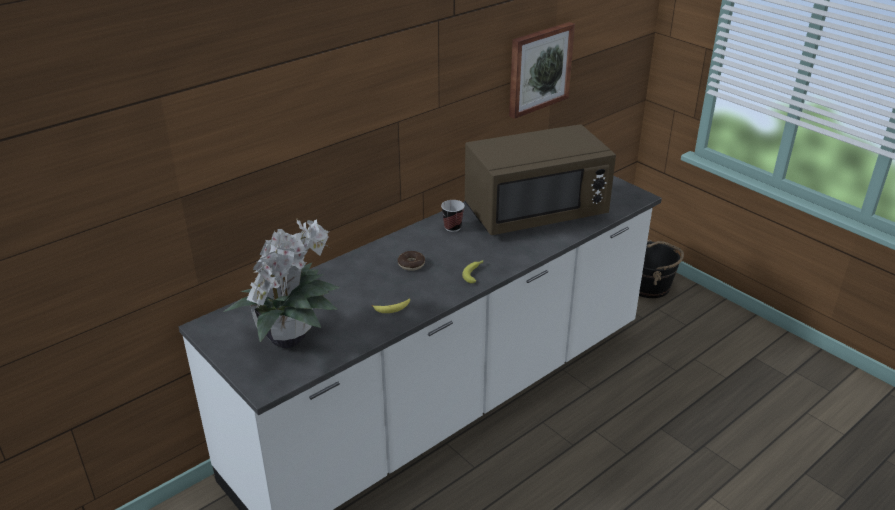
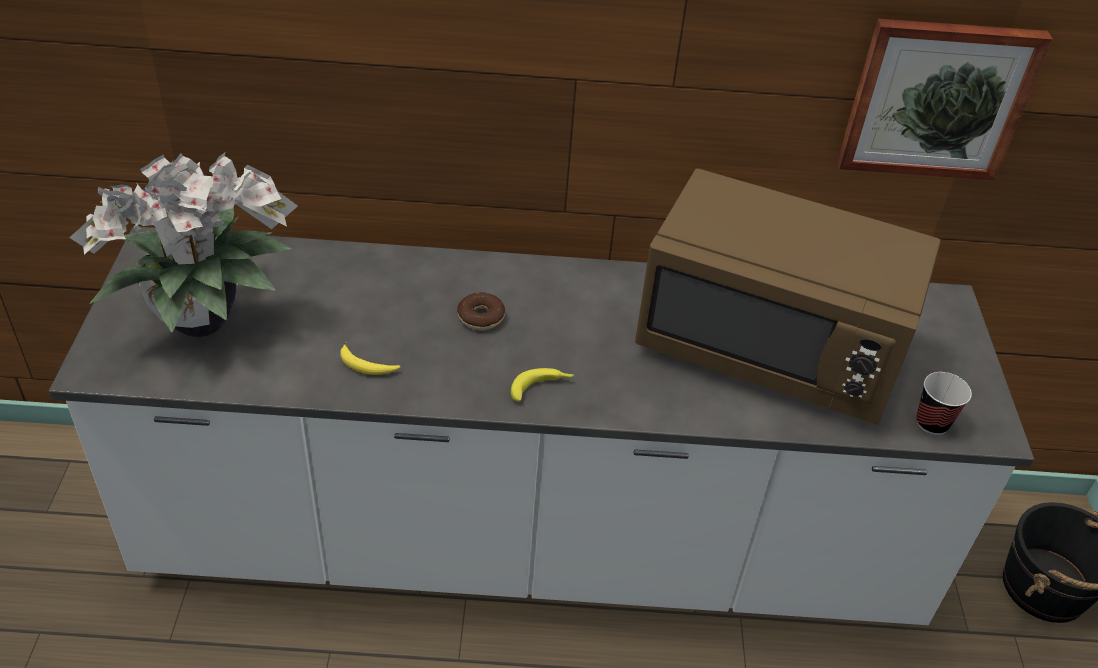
camera: 40 degrees right, 10 degrees up
cup [441,200,465,232] -> cup moved to [916,372,972,435]

